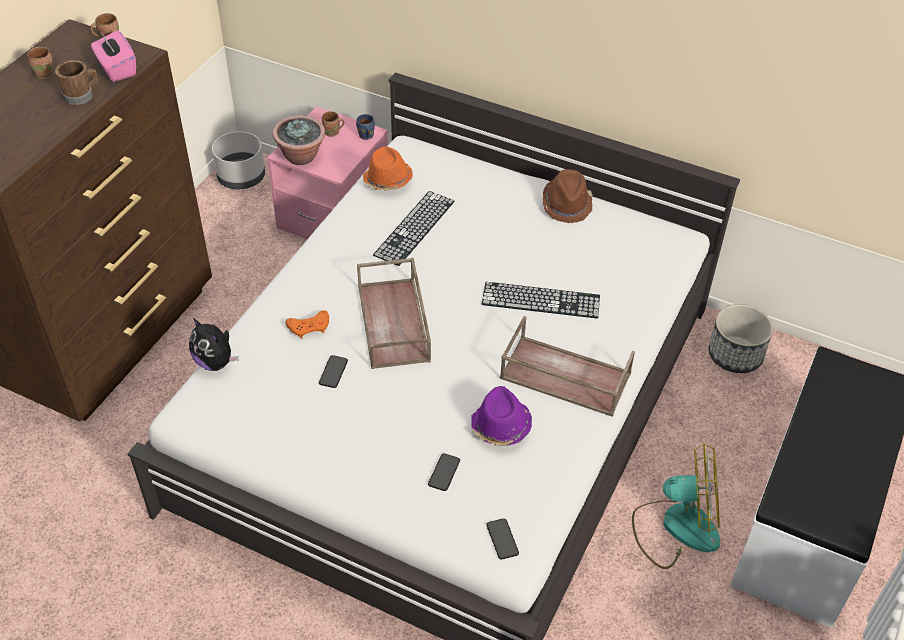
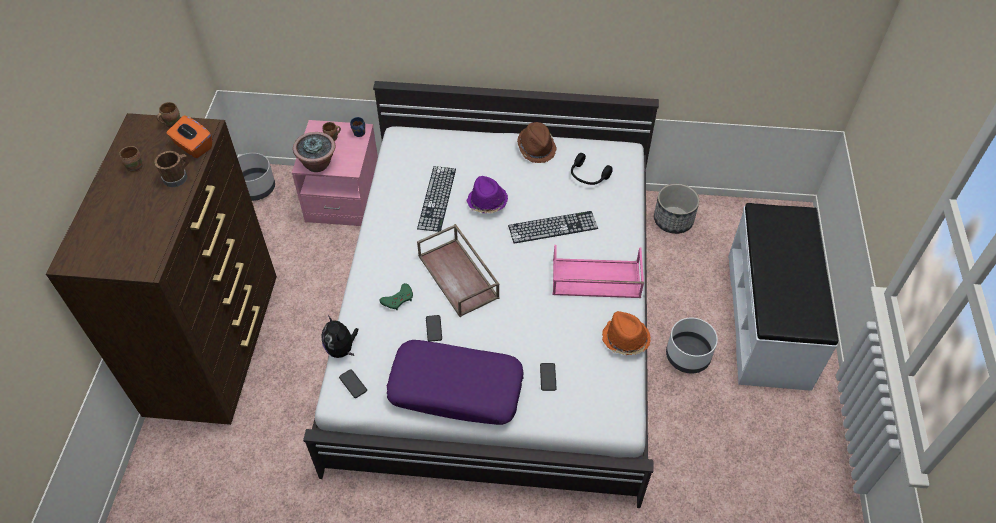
camera: 20 degrees left, 5 degrees up
pink tissue box [91,30,136,82] -> orange tissue box [167,115,212,159]
plush toy [189,318,238,371] -> plush toy turned 45 degrees clockwise [321,316,358,358]
orange game controller [285,310,329,339] -> green game controller [380,283,413,310]
orange hat [363,146,413,191] -> orange hat moved to [602,311,651,355]
purple hat [471,386,532,446] -> purple hat moved to [467,176,508,213]
phone [486,518,519,559] -> phone moved to [339,369,367,398]
brown tray [500,316,635,417] -> pink tray [552,245,644,298]
fan [632,443,720,569] -> white planter [666,318,718,373]
none -> purple pillow [387,340,523,425]
none -> black headphones [571,153,613,185]

